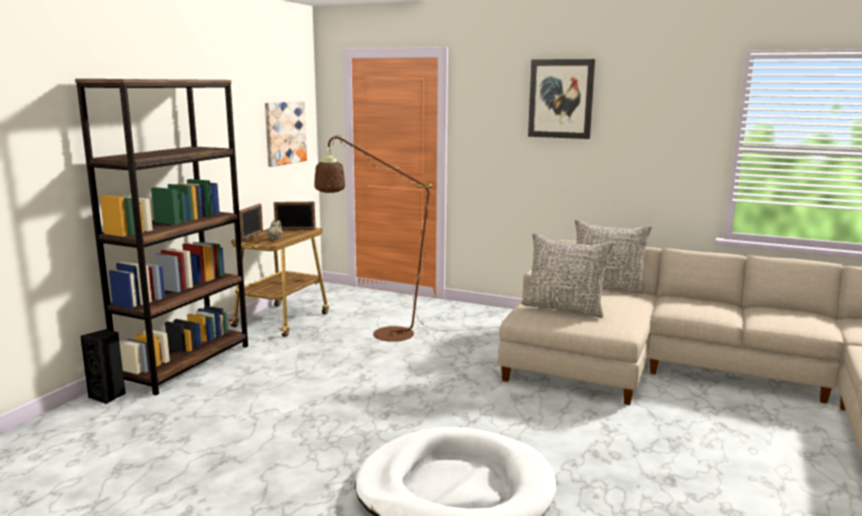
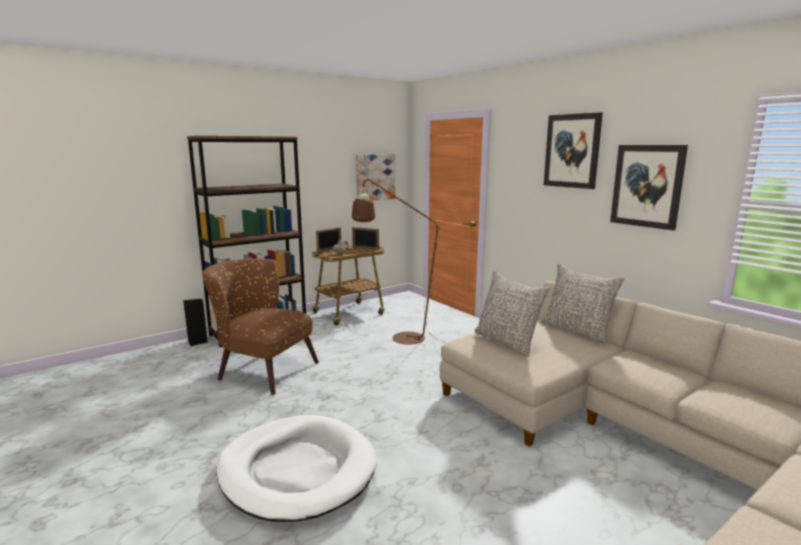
camera: 30 degrees right, 0 degrees up
none -> brown armchair [202,259,319,395]
none -> picture [610,145,688,231]

